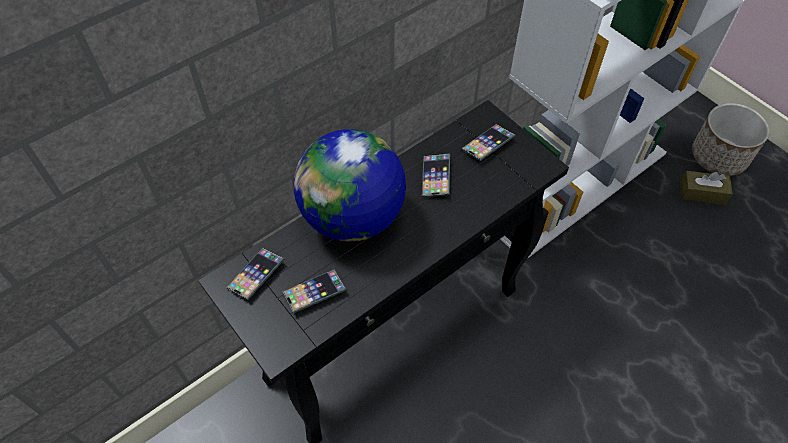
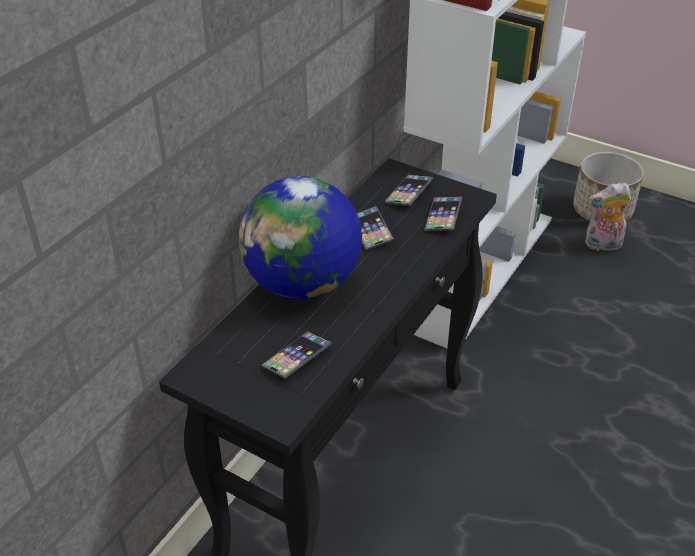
camera: 20 degrees left, 15 degrees down
phone [226,248,285,300] -> phone moved to [424,197,462,231]
brown tissue box [680,171,733,205] -> plush toy [585,182,631,251]

